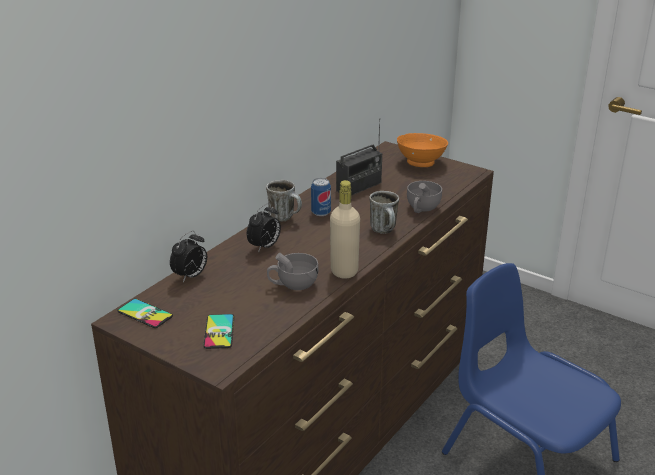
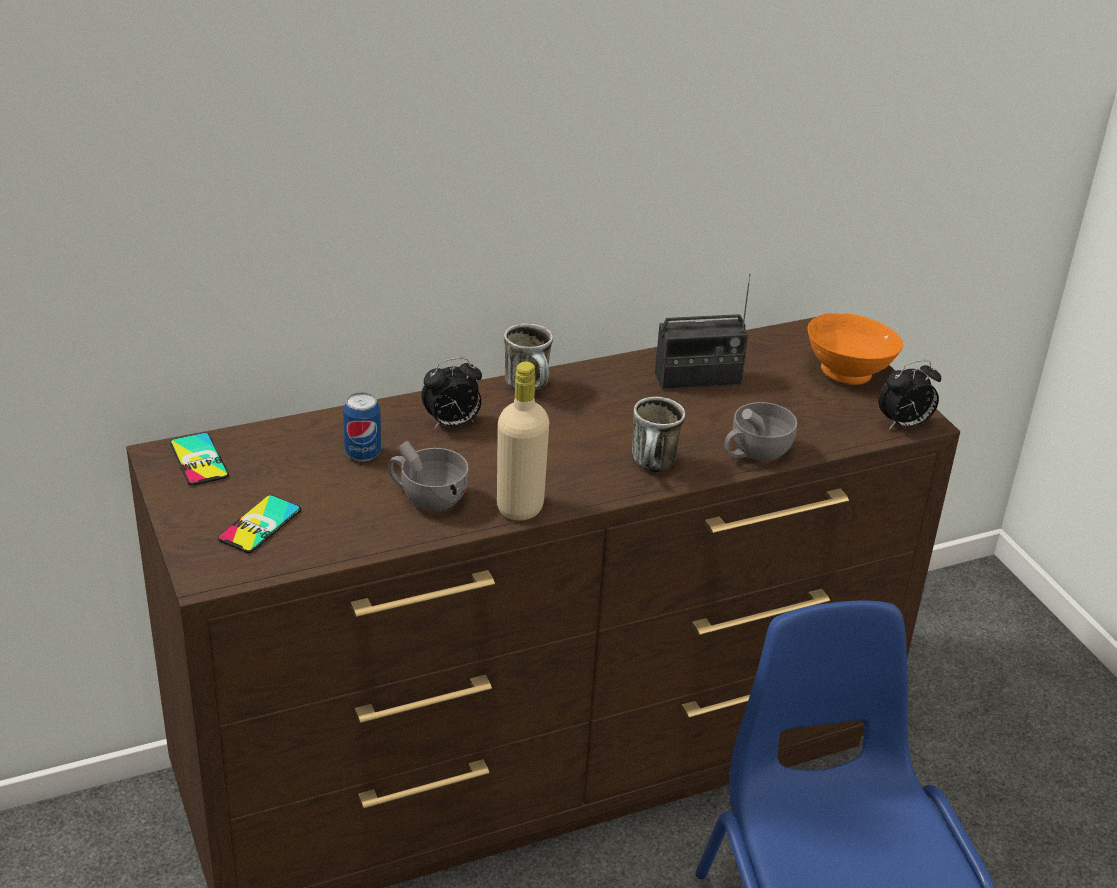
camera: 30 degrees right, 5 degrees up
alarm clock [170,231,207,282] -> alarm clock moved to [878,360,941,430]
can [311,178,331,216] -> can moved to [343,392,381,461]

